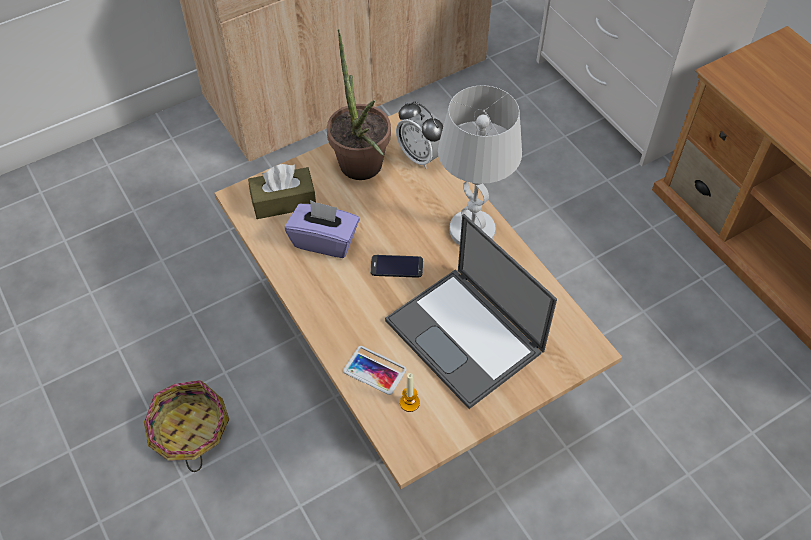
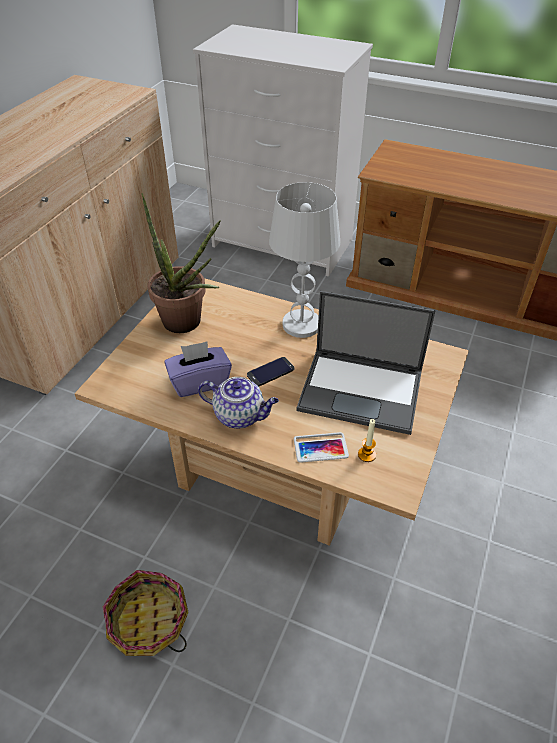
camera: 35 degrees left, 10 degrees down
brown tissue box [248,164,316,219] -> none
alarm clock [396,102,443,169] -> none
none -> teapot [198,377,279,428]

